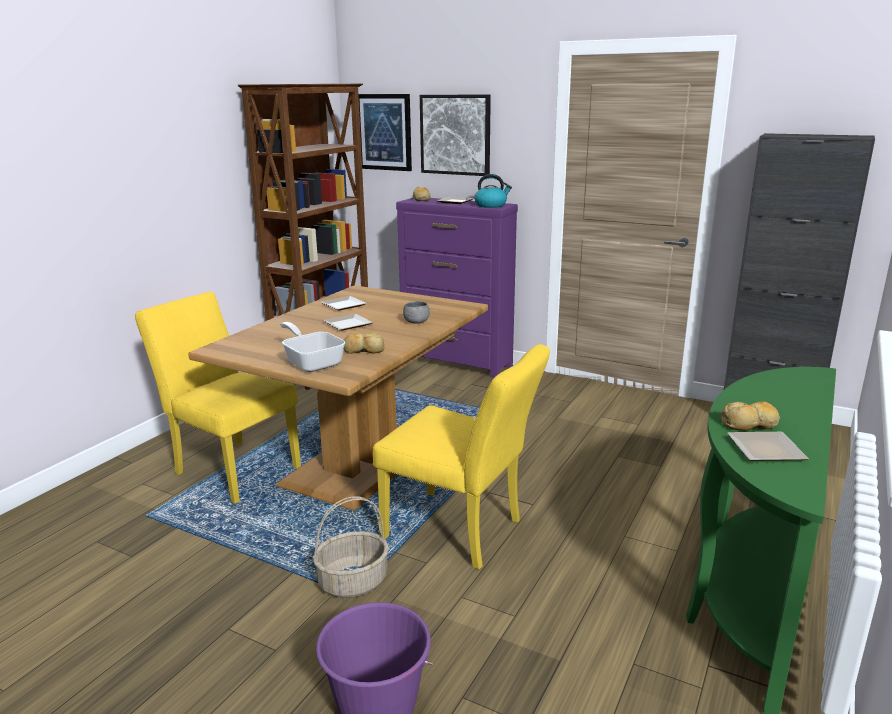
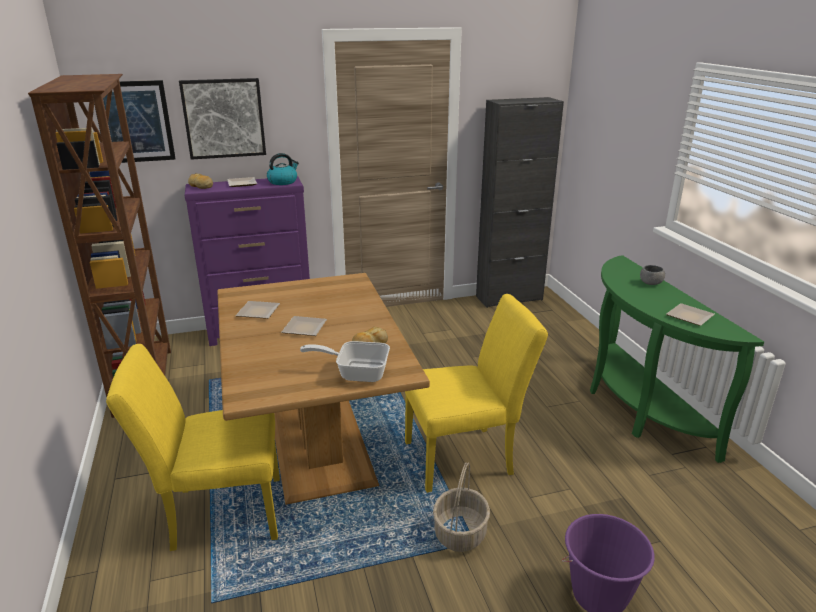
camera: 45 degrees left, 5 degrees up
grey bowl [403,301,430,324] -> grey bowl moved to [640,265,665,285]
bread [721,402,780,431] -> none

